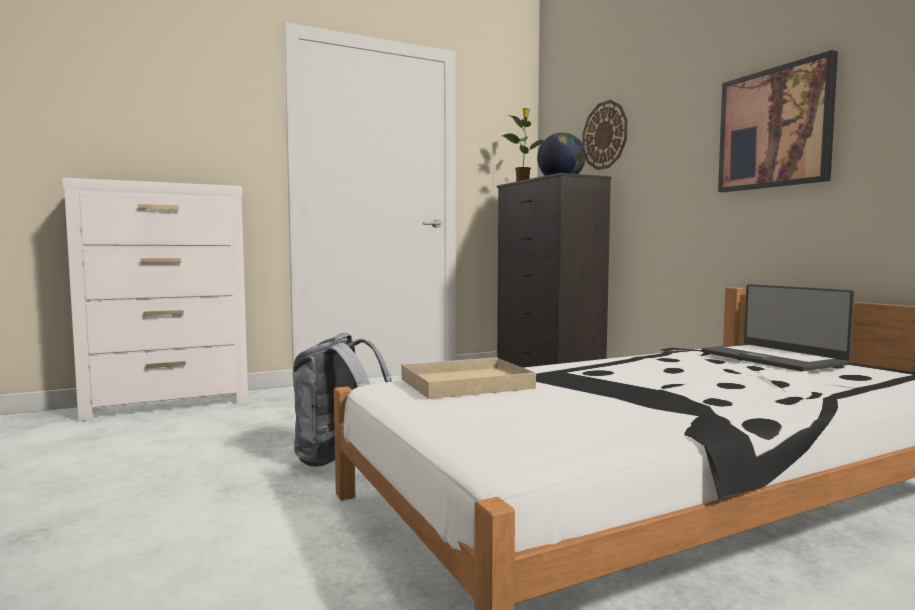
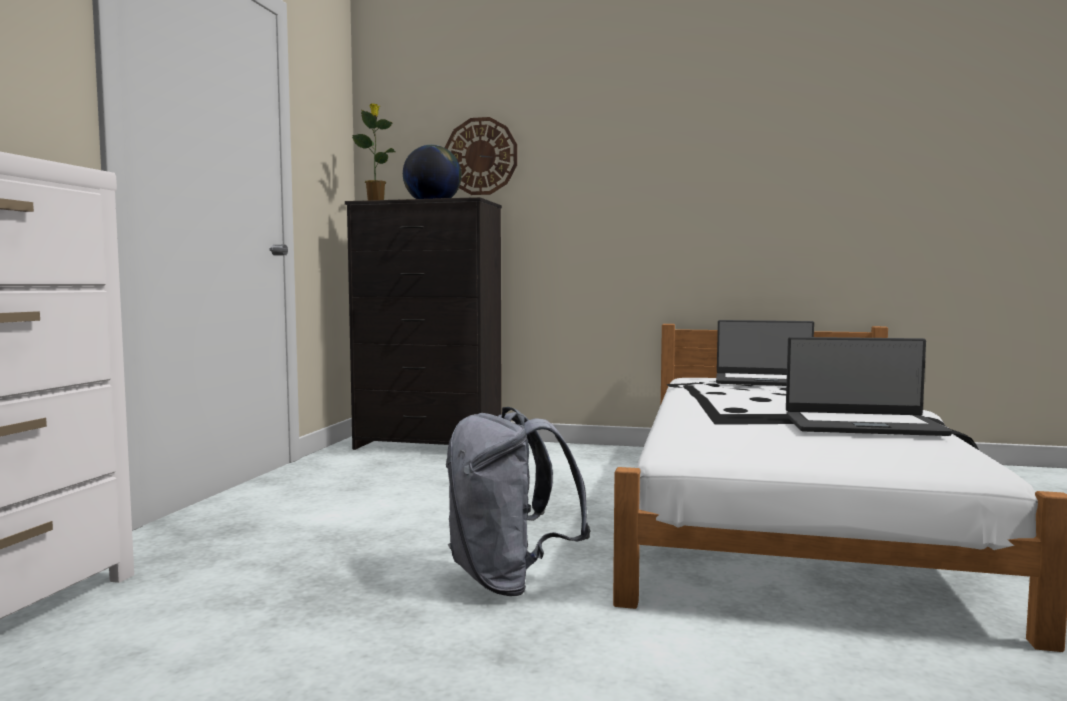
camera: 50 degrees left, 0 degrees up
beige tray [401,357,536,399] -> none
picture [718,50,838,192] -> none
none -> laptop [786,337,952,436]

